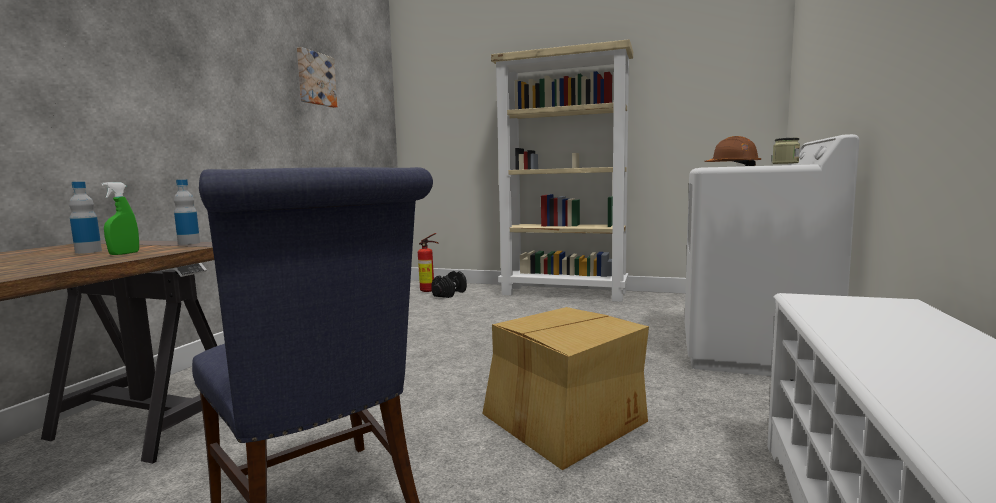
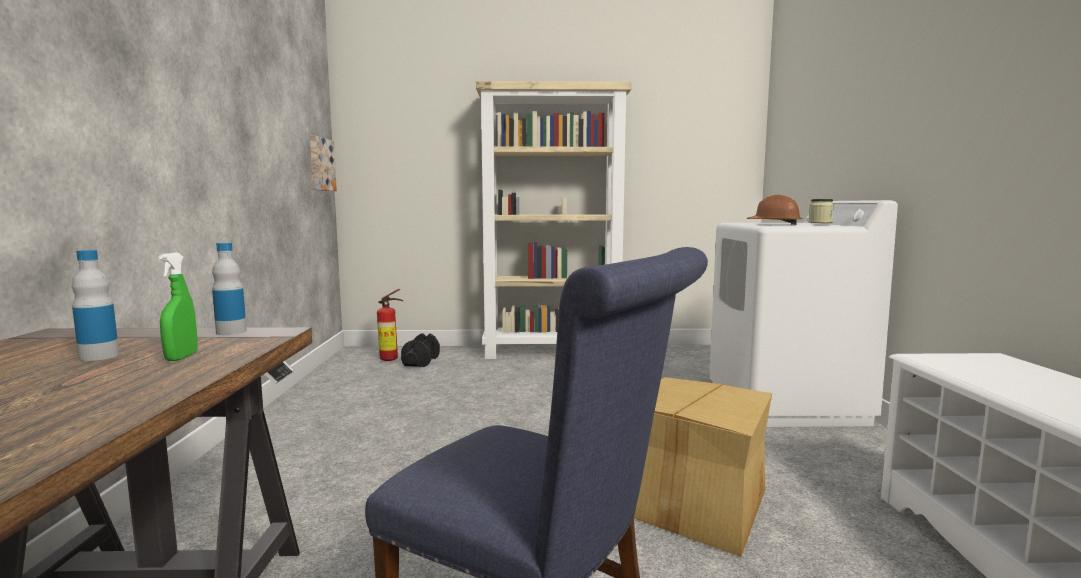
camera: 20 degrees left, 0 degrees up
picture [297,47,337,108] -> picture moved to [310,135,337,191]

